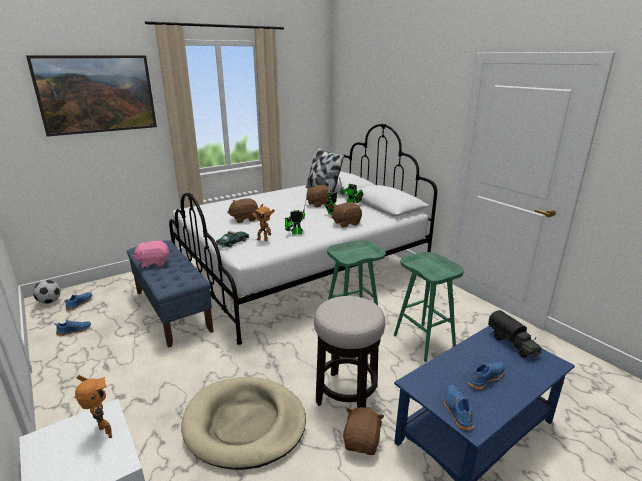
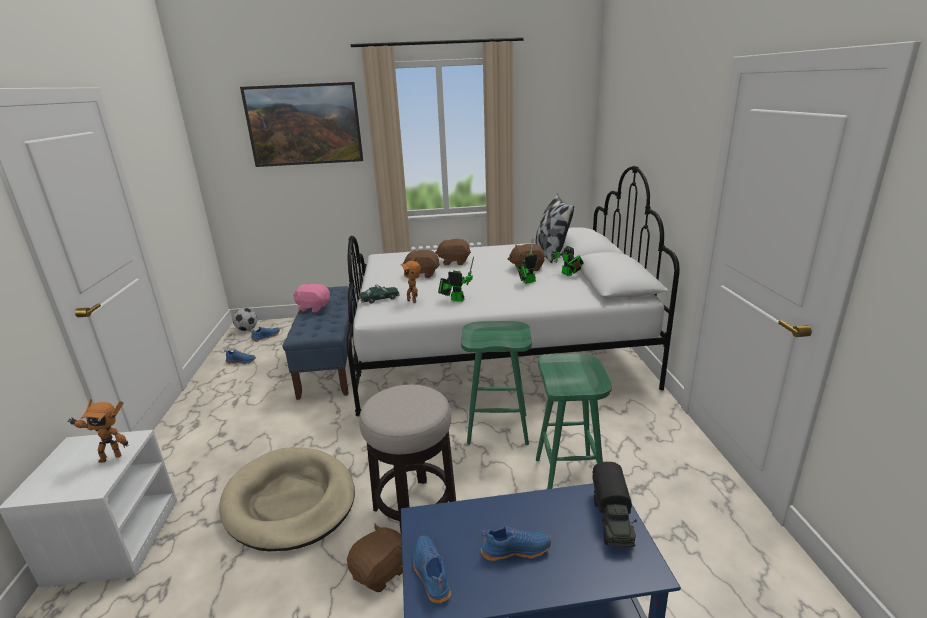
camera: 30 degrees right, 0 degrees up
toy robot [75,375,112,438] -> toy robot turned 90 degrees clockwise [67,399,129,463]
brown plush toy [332,202,362,227] -> brown plush toy moved to [435,239,471,265]
blue shoe [444,385,474,430] -> blue shoe turned 45 degrees counterclockwise [413,536,451,603]

